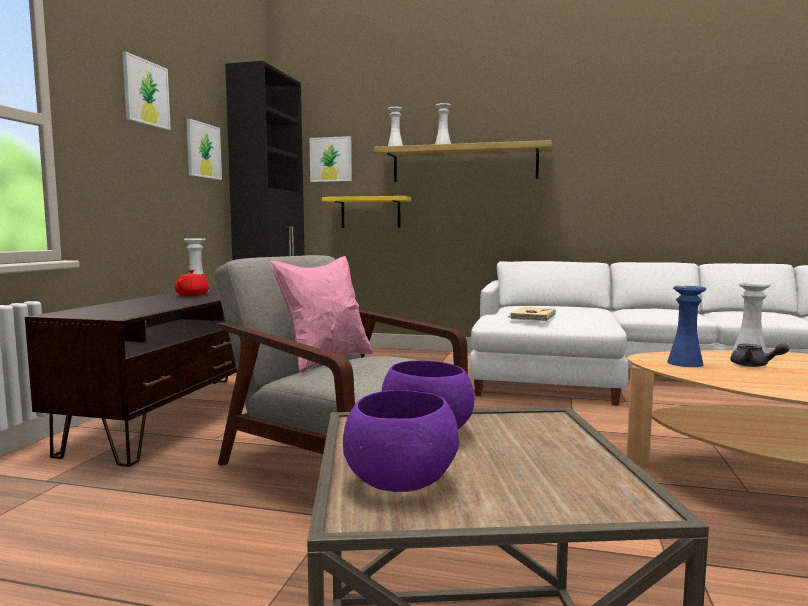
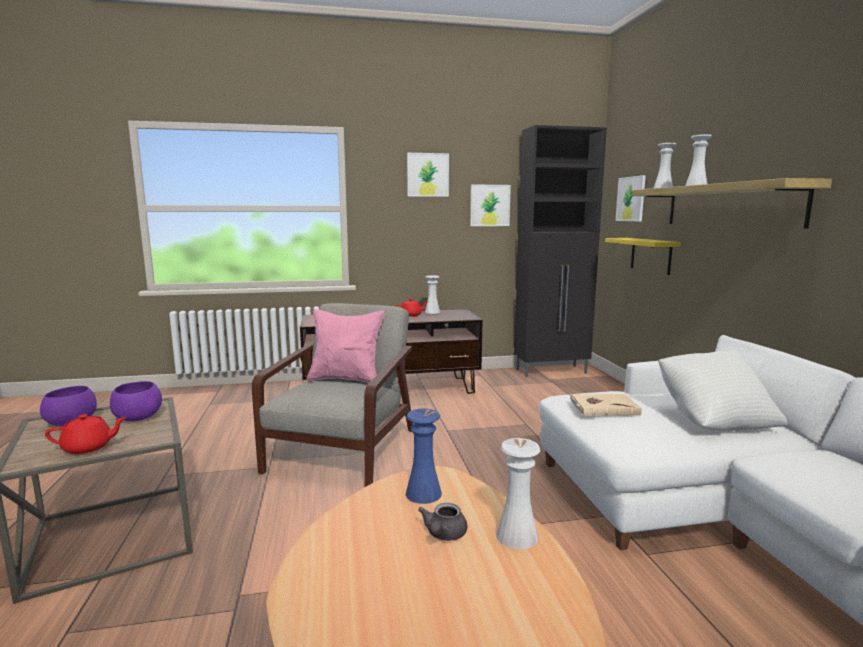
camera: 65 degrees right, 5 degrees up
none -> red teapot [45,414,127,454]
none -> white pillow [658,350,788,431]

